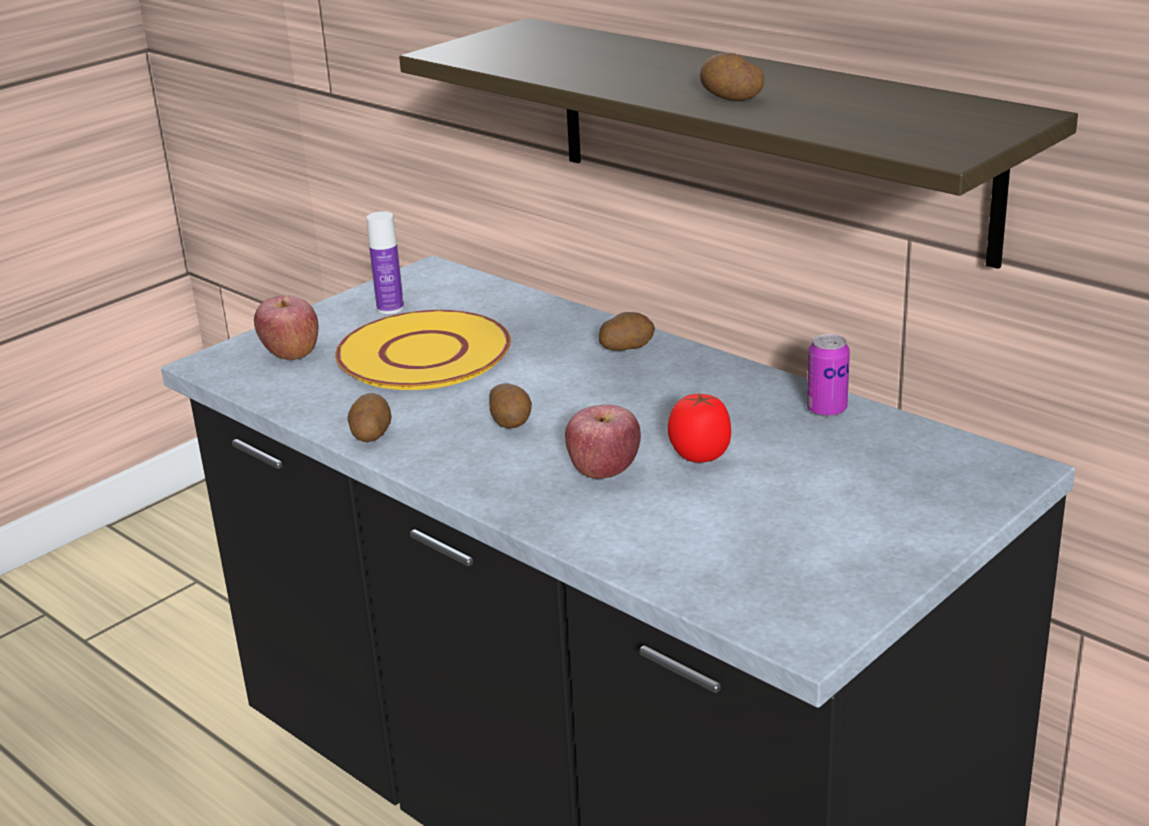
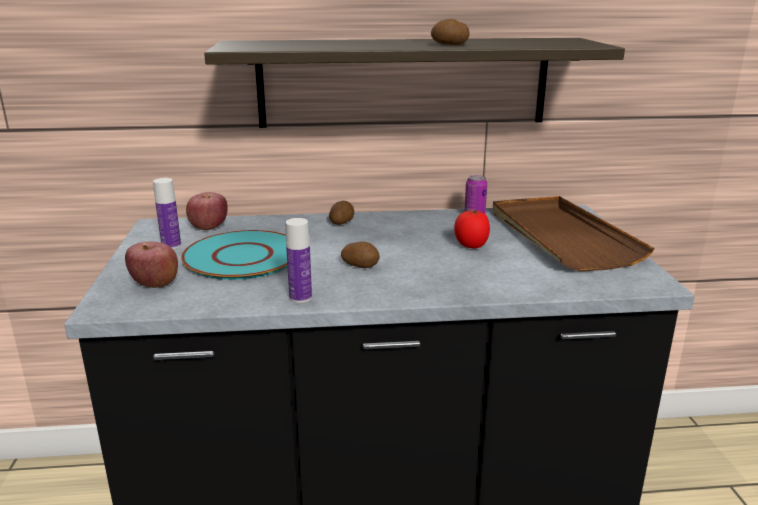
camera: 50 degrees left, 5 degrees down
yellow plate [335,310,511,390] -> turquoise plate [181,230,287,280]
potato [348,393,391,442] -> bottle [286,218,312,303]
apple [565,404,641,479] -> apple moved to [186,192,228,230]
none -> brown tray [492,196,655,271]

